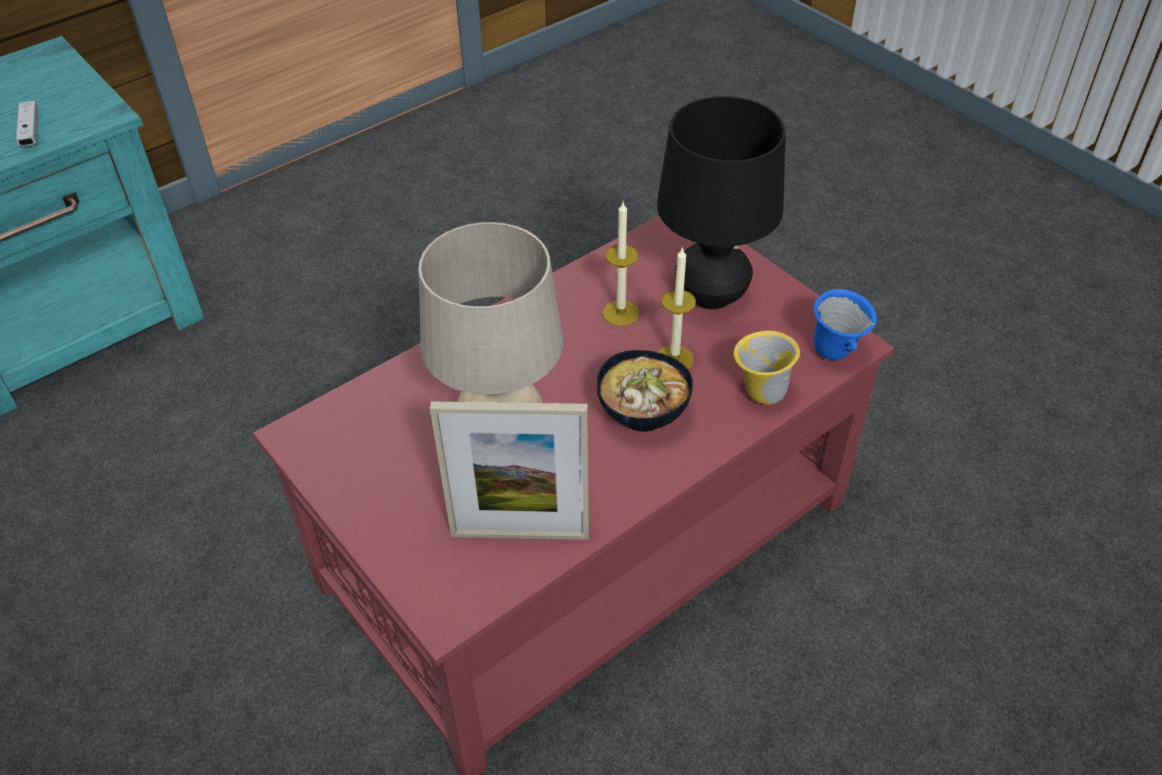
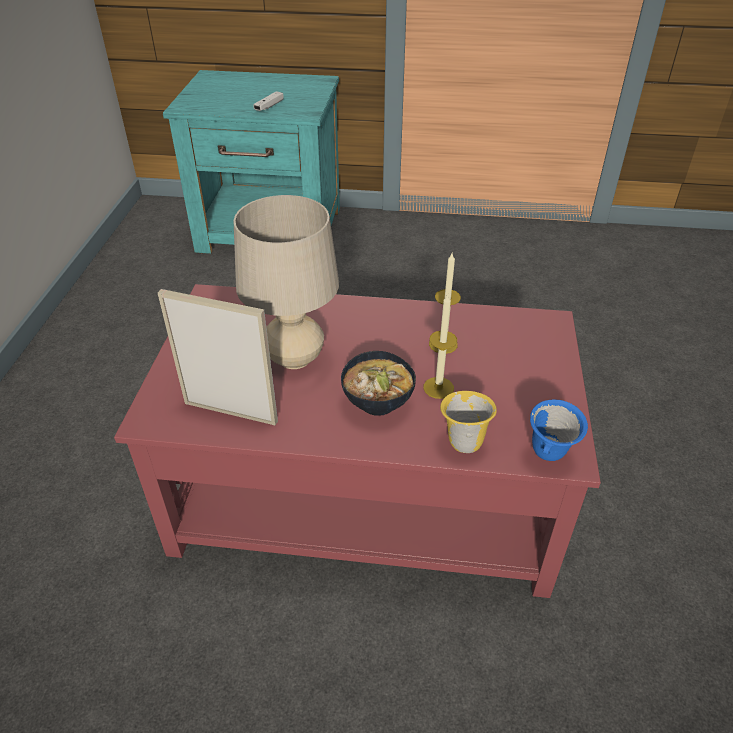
camera: 45 degrees right, 5 degrees down
picture frame [430,401,589,540] -> picture frame turned 150 degrees clockwise [158,289,278,426]
black table lamp [657,96,786,309] -> none

